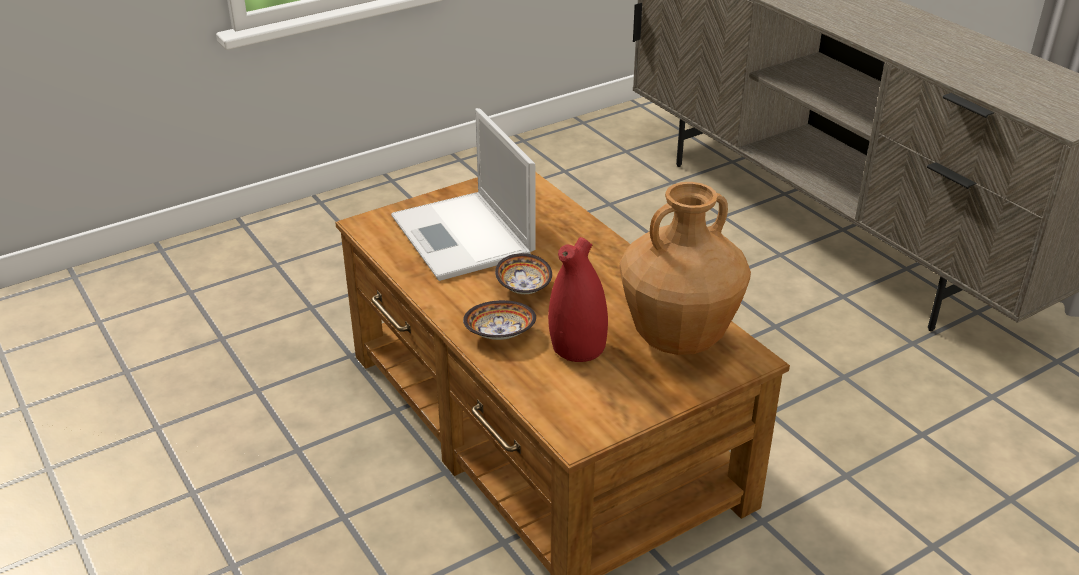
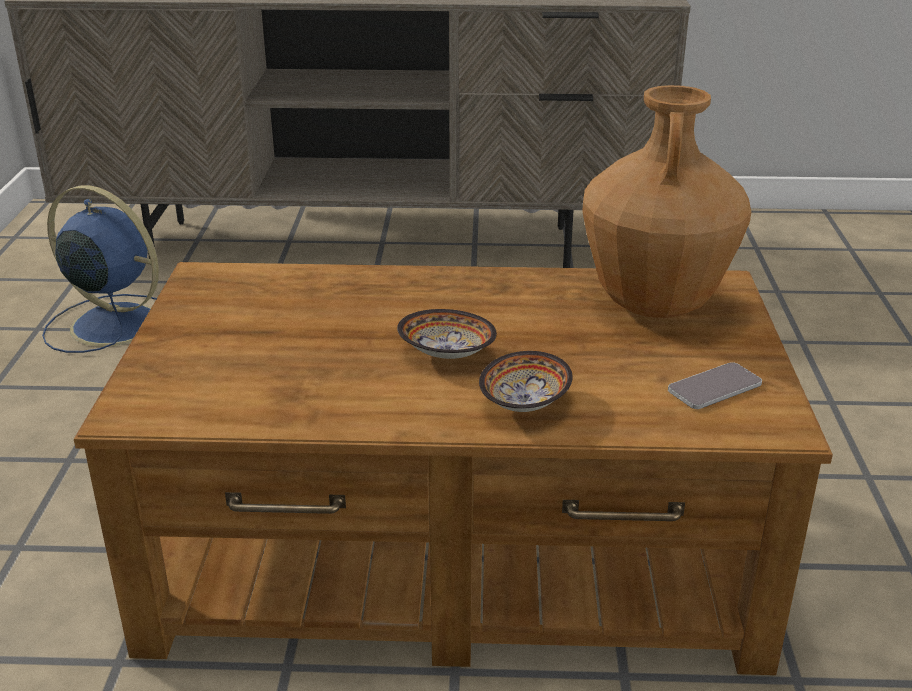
camera: 55 degrees left, 5 degrees down
laptop [391,108,536,281] -> none
red vase [548,237,608,362] -> none
none -> blue fan [42,185,159,353]
none -> phone [668,362,762,409]

